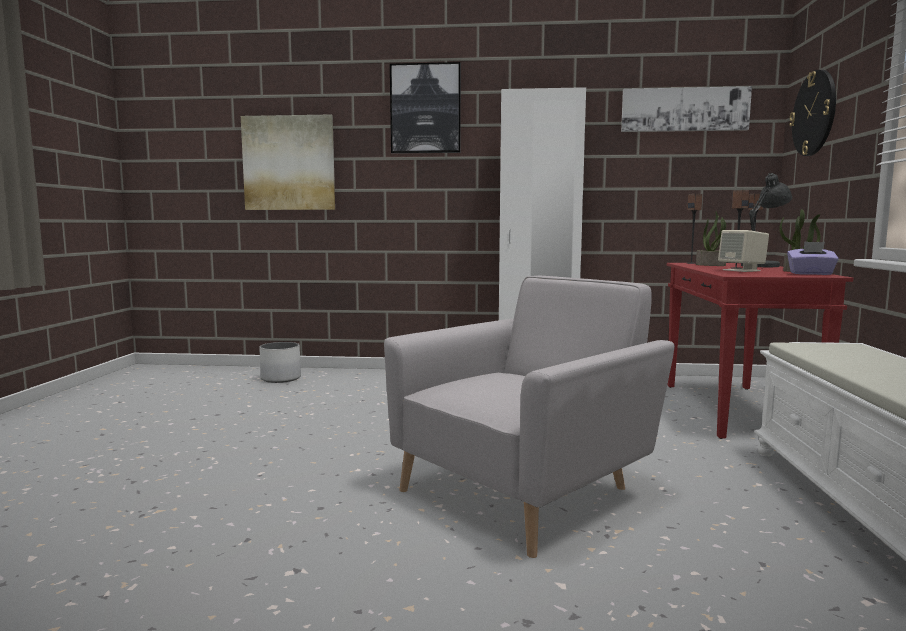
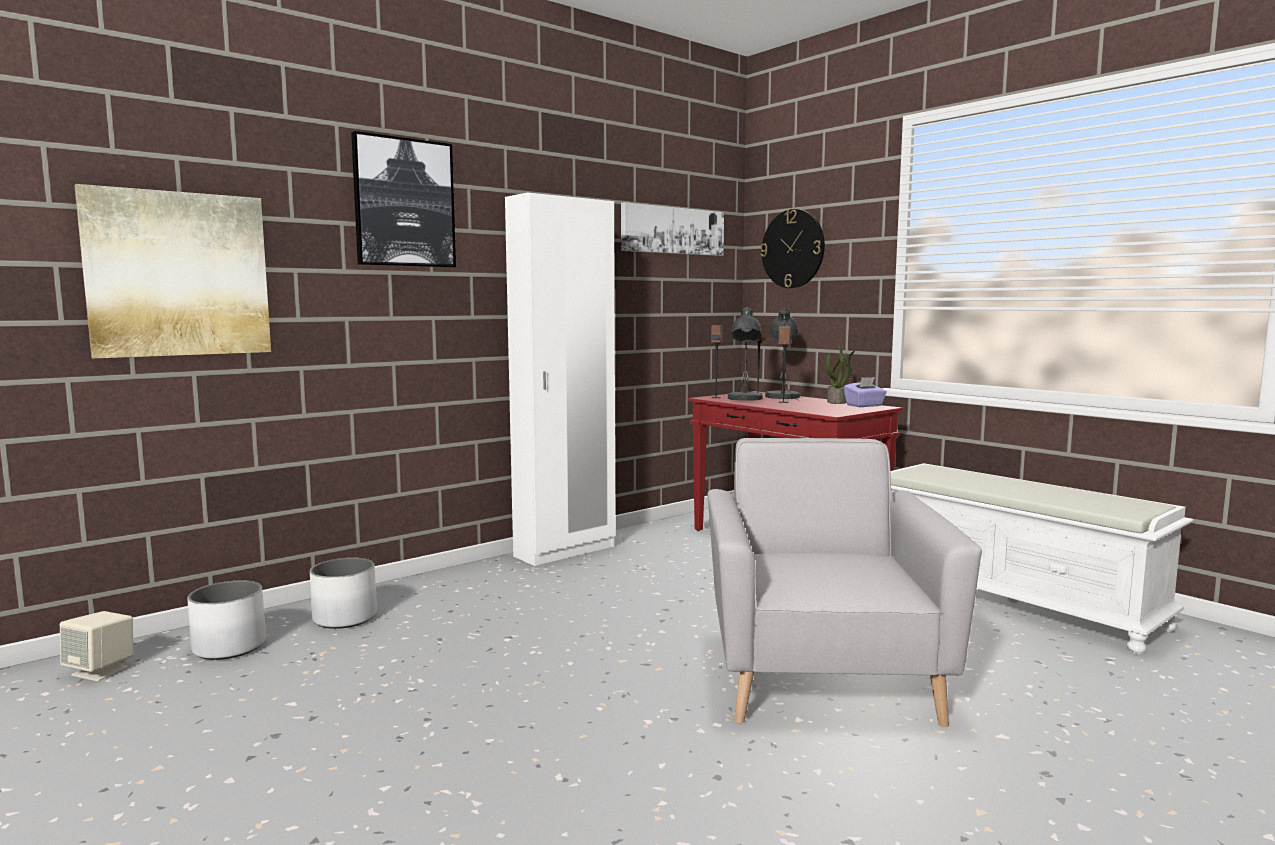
camera: 45 degrees left, 0 degrees up
potted plant [696,212,726,266] -> grey table lamp [728,307,763,401]
beige speaker [718,230,769,272] -> beige speaker moved to [60,611,133,681]
none -> white planter [310,558,377,629]

